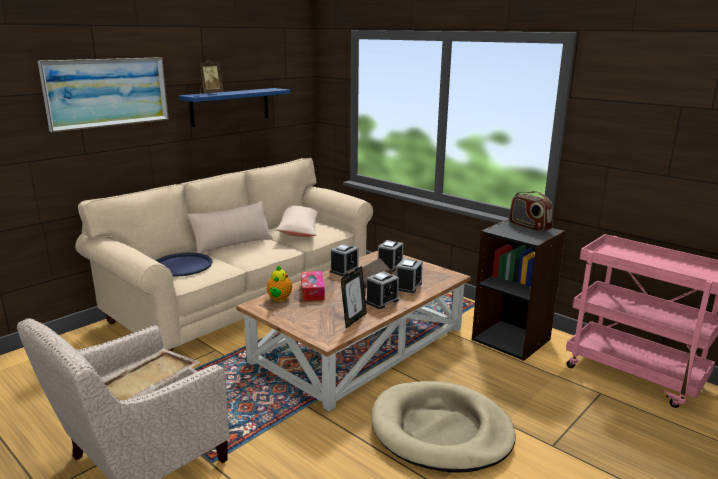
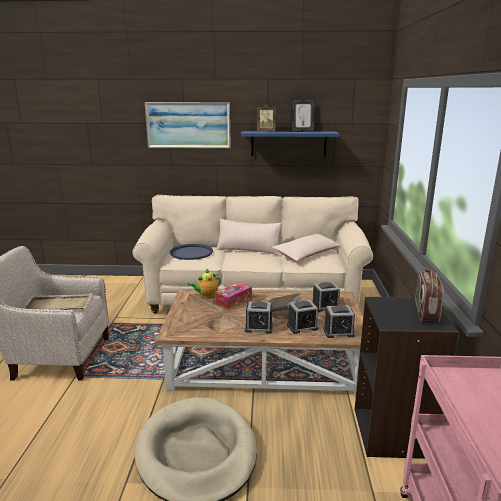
camera: 50 degrees right, 0 degrees up
alarm clock [330,244,359,276] -> alarm clock moved to [323,305,355,338]
picture frame [340,266,367,328] -> picture frame moved to [292,99,315,132]

